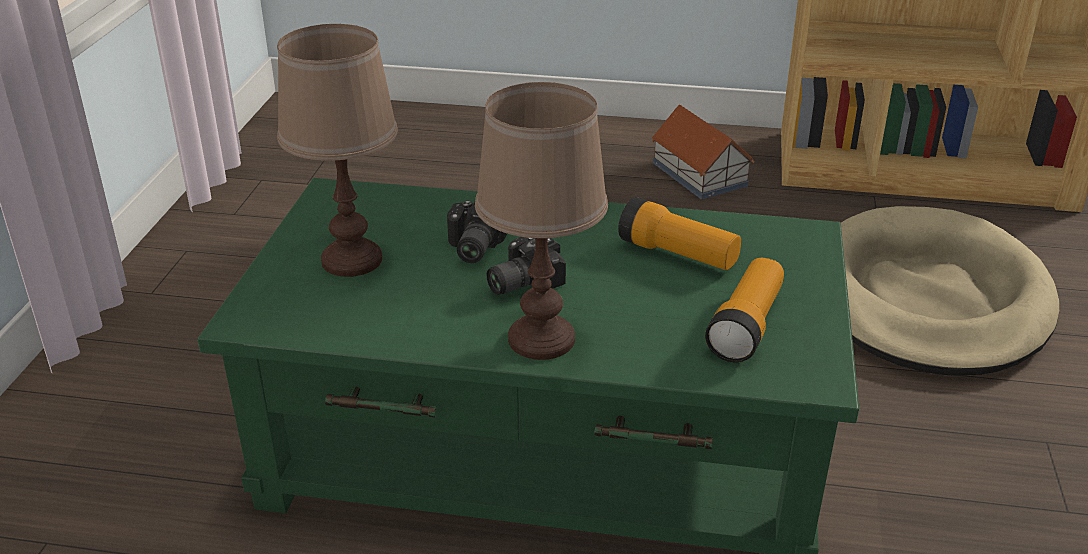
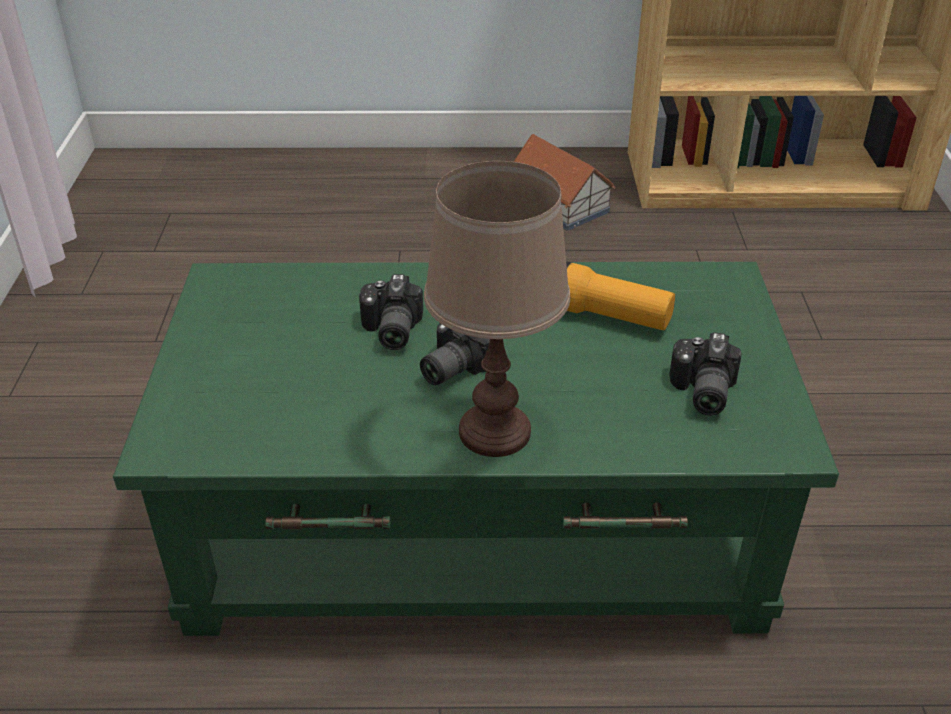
camera: 10 degrees left, 5 degrees up
brown table lamp [277,24,398,277] -> none
flashlight [705,257,784,362] -> camera [669,332,742,415]
beige dog bed [841,206,1059,375] -> none

